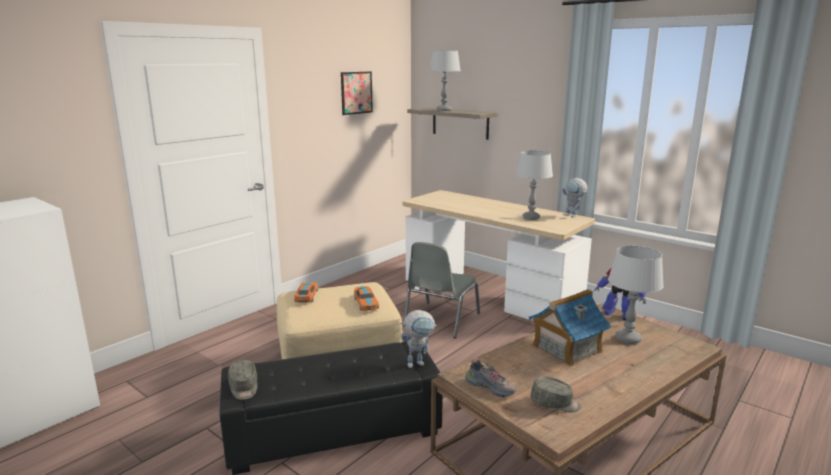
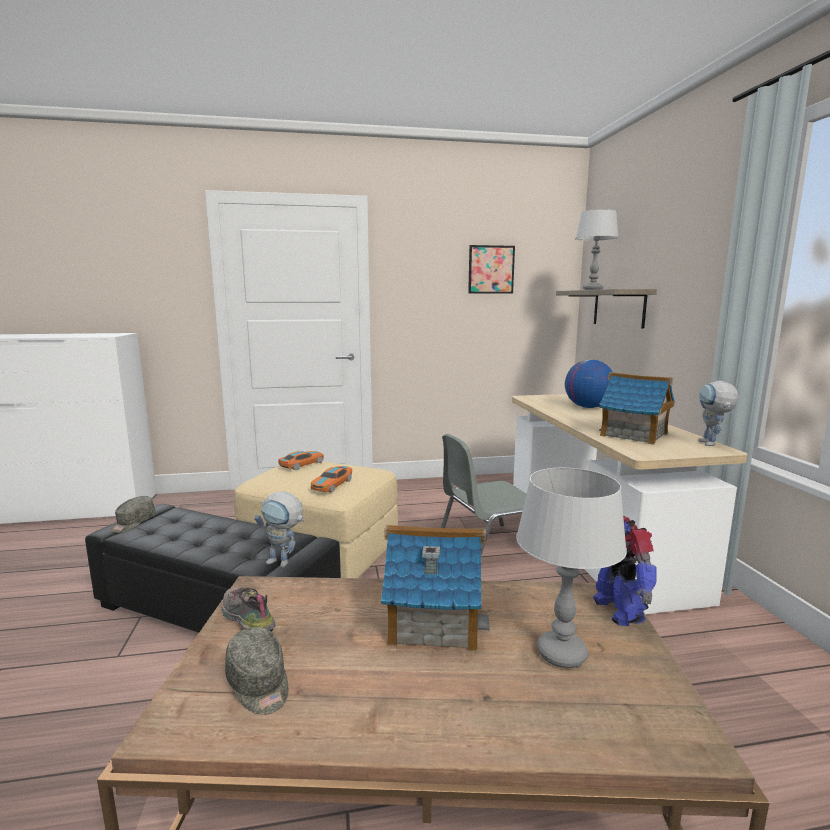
camera: 40 degrees right, 5 degrees down
shoe [465,359,516,397] -> shoe turned 150 degrees clockwise [222,587,276,632]
grey table lamp [515,150,553,220] -> toy house [599,372,675,445]
none -> globe [565,359,613,408]

